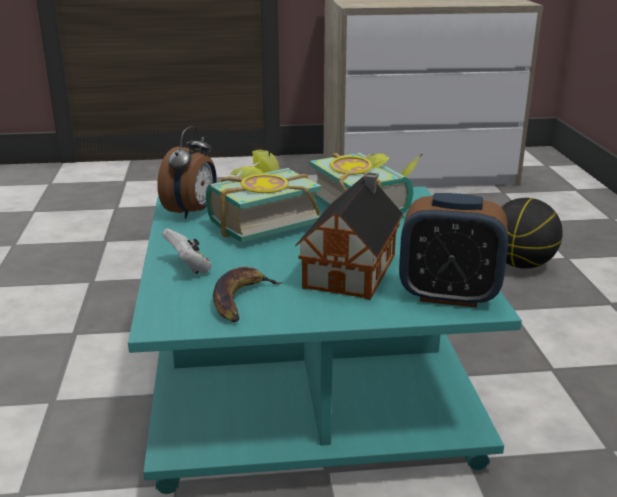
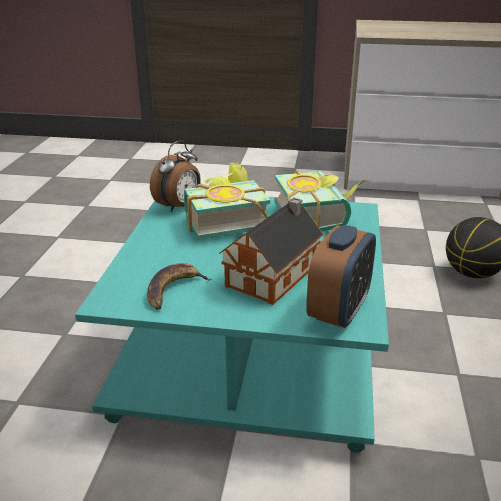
camera: 15 degrees right, 5 degrees up
white game controller [162,228,211,274] -> none
alarm clock [399,193,508,308] -> alarm clock turned 90 degrees counterclockwise [306,225,376,328]

